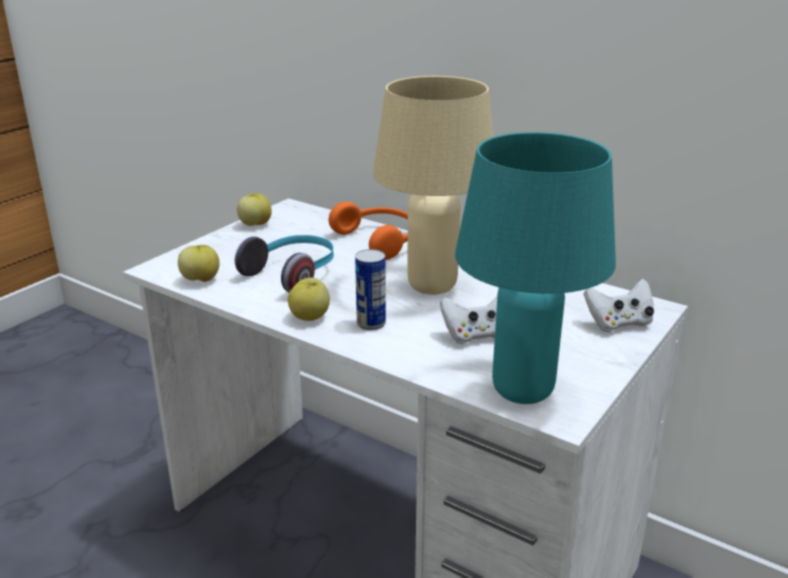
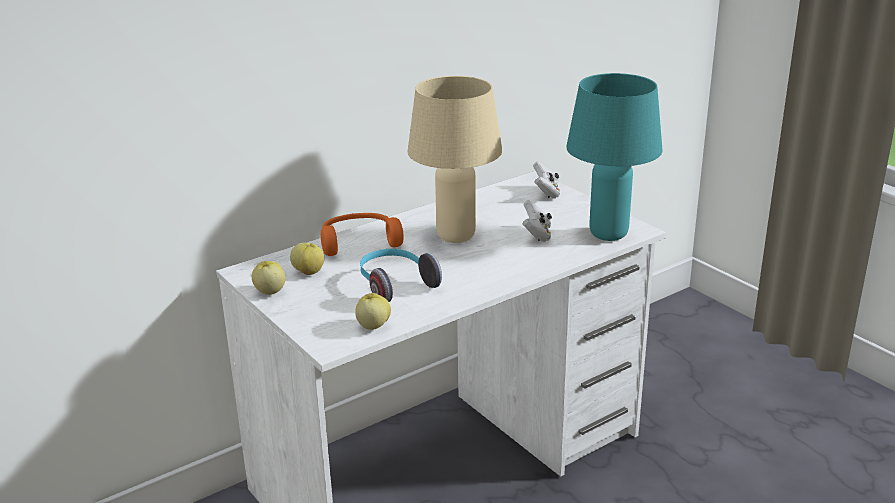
camera: 70 degrees left, 0 degrees up
apple [288,278,330,321] -> apple moved to [290,242,324,275]
can [355,249,386,330] -> none

